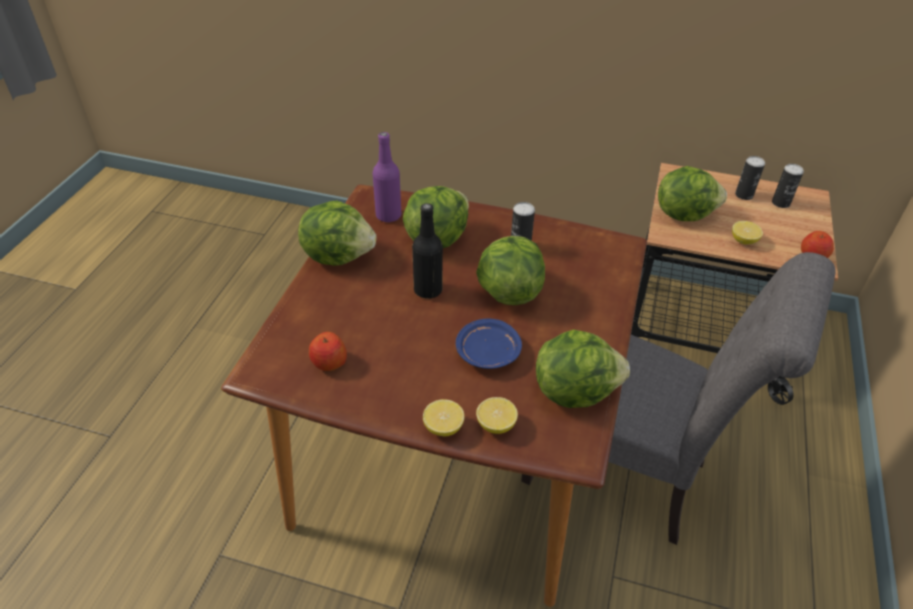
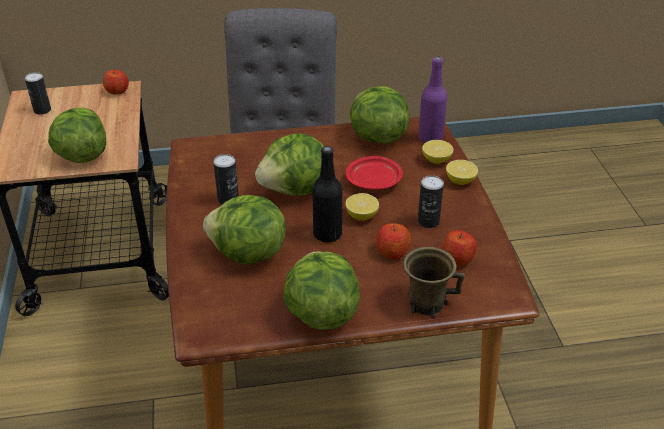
camera: 115 degrees left, 5 degrees down
purple bottle [373,132,401,222] -> purple bottle moved to [418,56,447,143]
blue plate [456,319,522,369] -> red plate [345,156,403,190]
lemon [732,221,763,245] -> lemon moved to [345,193,379,221]
can [735,156,765,200] -> can moved to [418,175,444,228]
none -> apple [376,223,411,260]
none -> brown mug [403,247,465,317]

